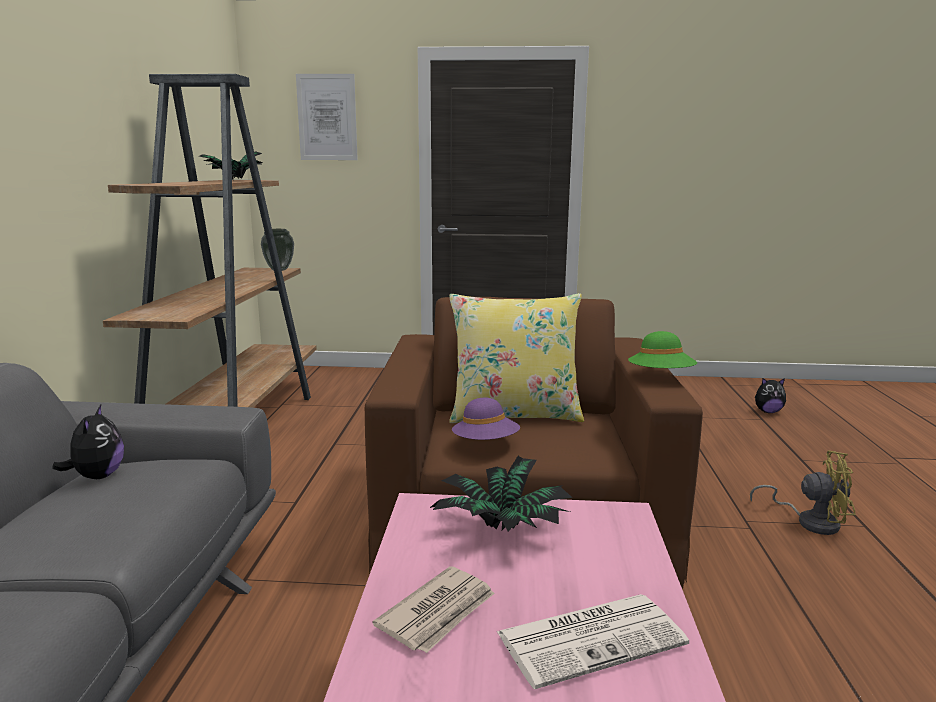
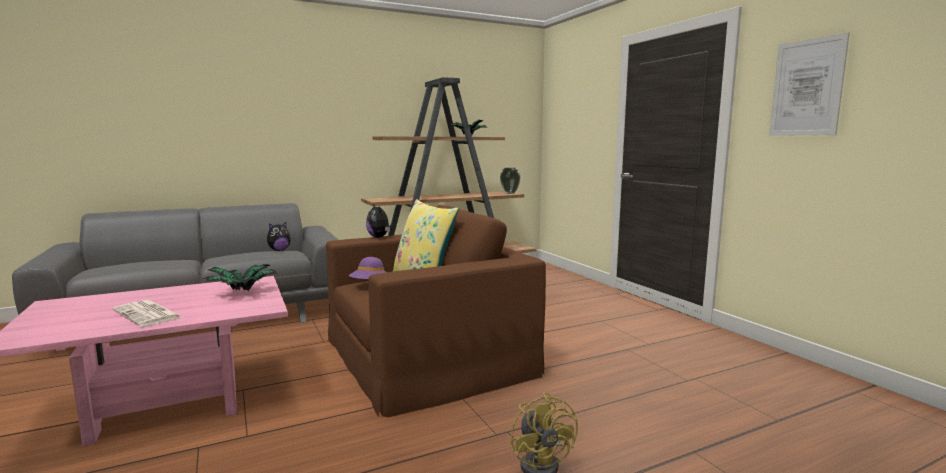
camera: 60 degrees right, 5 degrees down
picture [296,74,358,160] -> picture moved to [769,32,850,136]
newspaper [372,566,495,653] -> none
green hat [628,331,697,368] -> none
plush toy [755,378,786,413] -> plush toy moved to [366,204,393,238]

